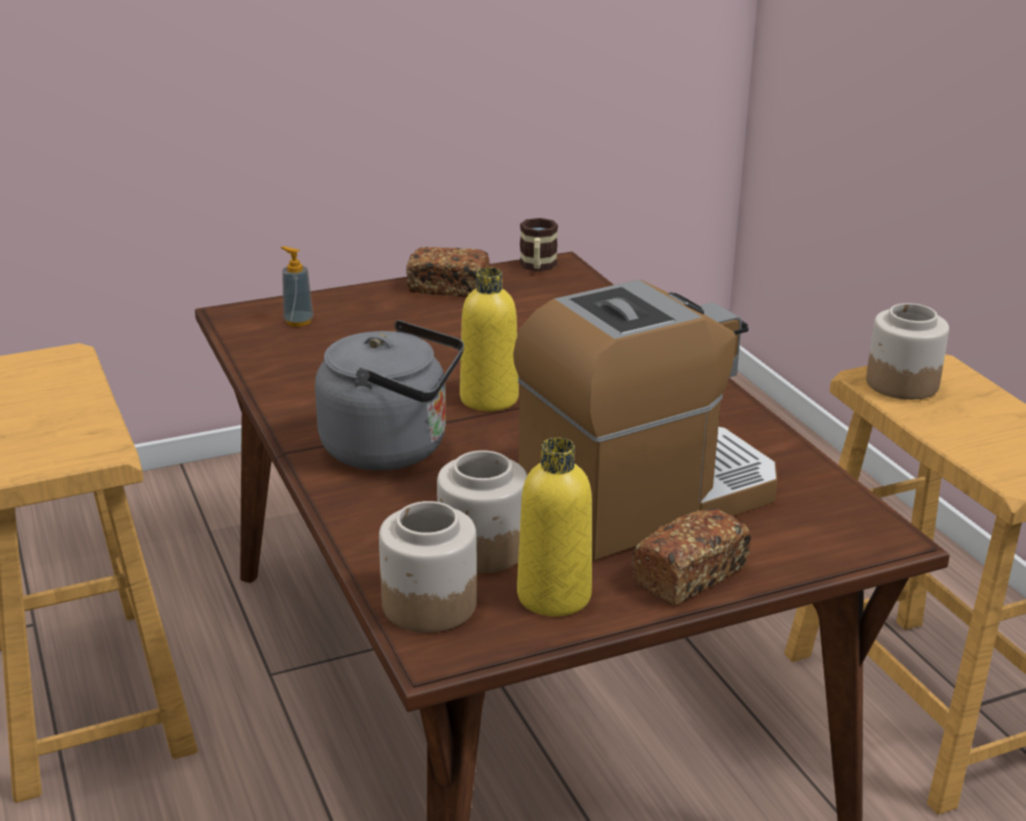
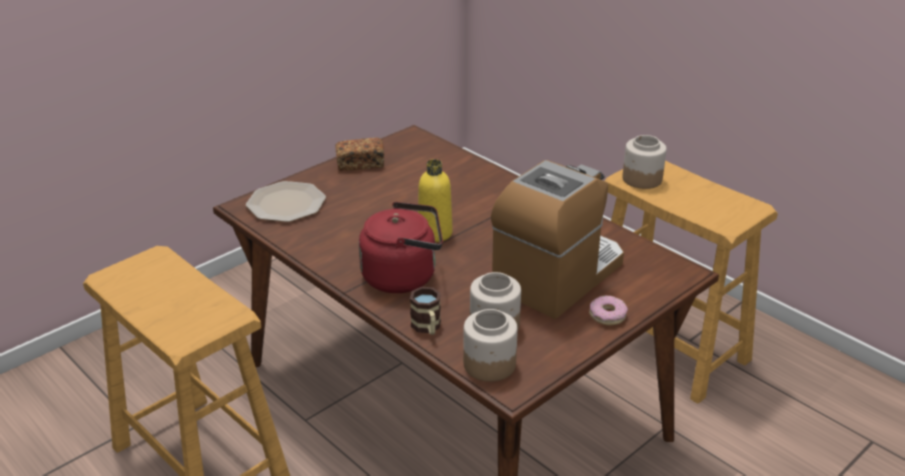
camera: 20 degrees left, 5 degrees up
soap dispenser [281,246,313,327] -> plate [246,181,326,222]
grey kettle [315,320,464,471] -> red kettle [359,202,443,293]
yellow bottle [517,437,592,617] -> none
mug [519,218,558,271] -> mug moved to [410,287,441,335]
bread [632,508,751,605] -> donut [589,295,628,325]

